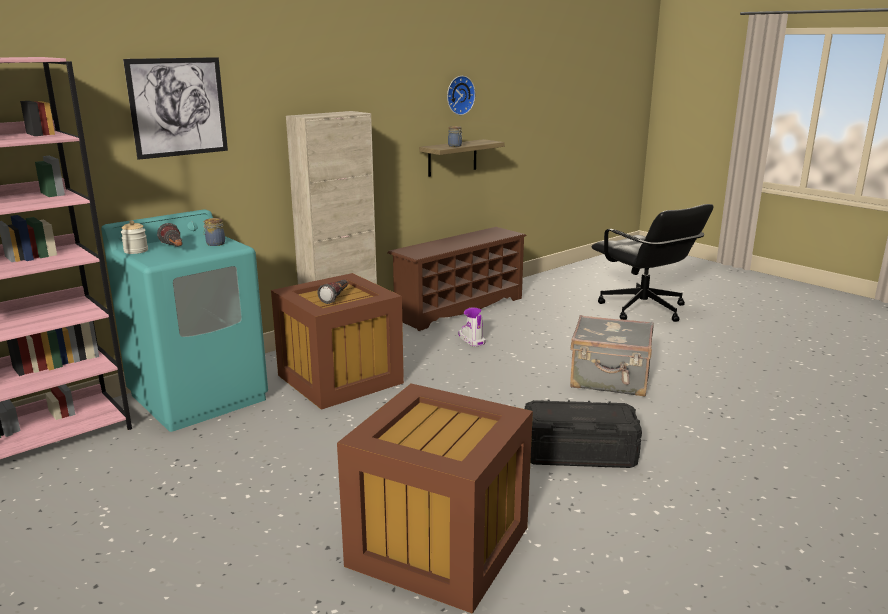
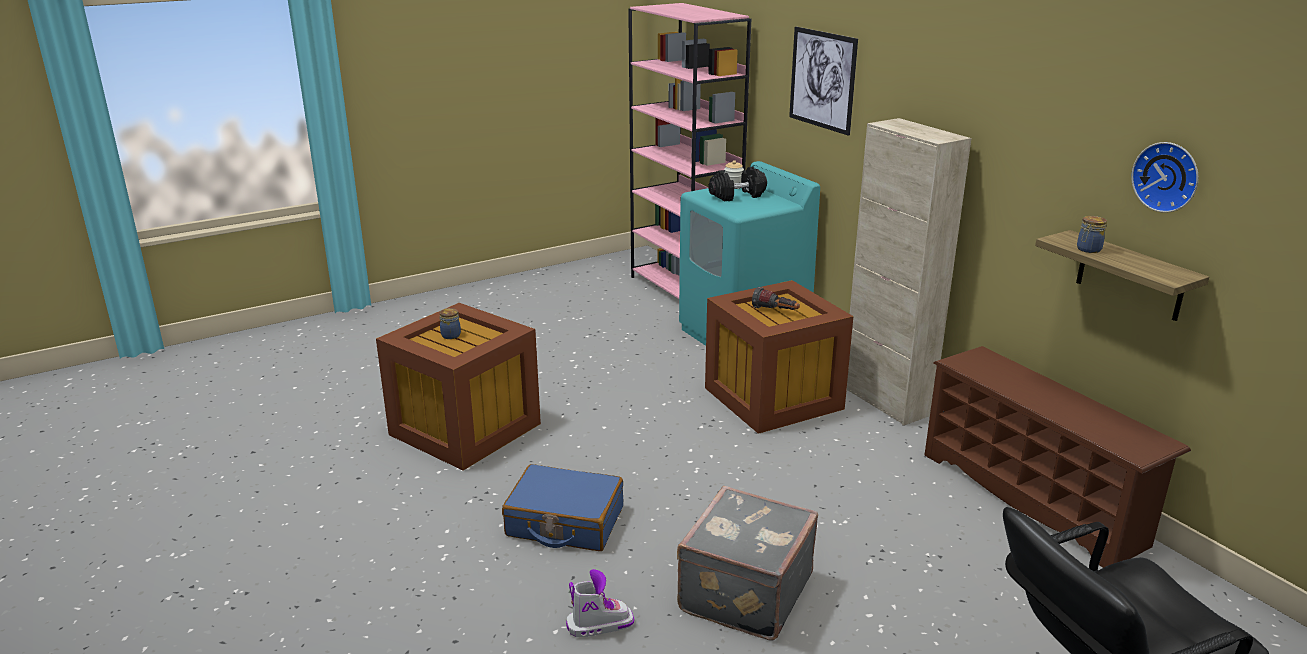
camera: 100 degrees right, 5 degrees up
flashlight [157,223,182,247] -> black dumbbell [708,167,767,202]
jar [203,218,225,246] -> jar moved to [439,308,461,339]
boot [458,307,485,346] -> boot moved to [566,569,634,637]
black storage box [525,400,642,468] -> blue suitcase [502,464,623,551]

